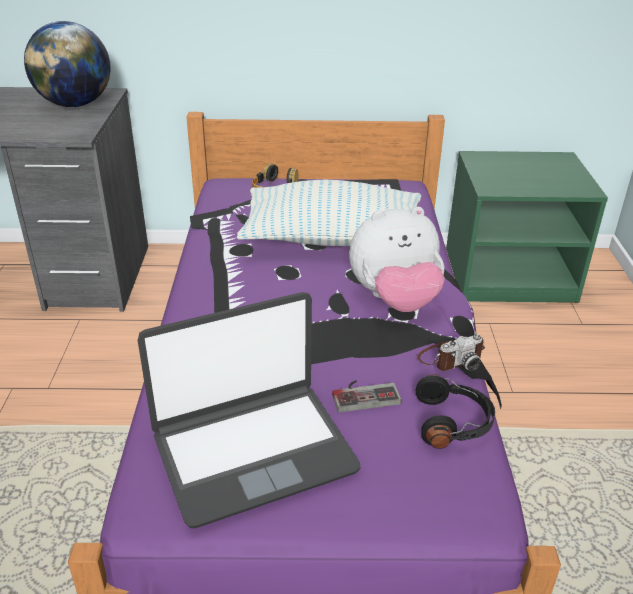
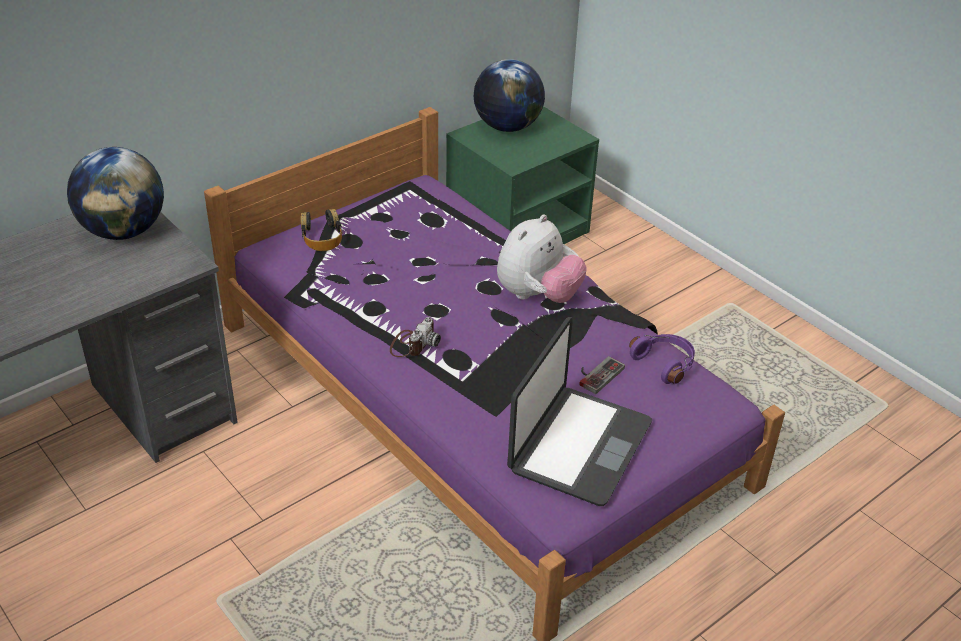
camera: 40 degrees left, 5 degrees up
pillow [236,180,421,246] -> none
black headphones [415,374,495,449] -> purple headphones [629,334,695,384]
camera [417,334,485,371] -> camera moved to [390,317,441,357]
none -> globe [474,59,545,132]

